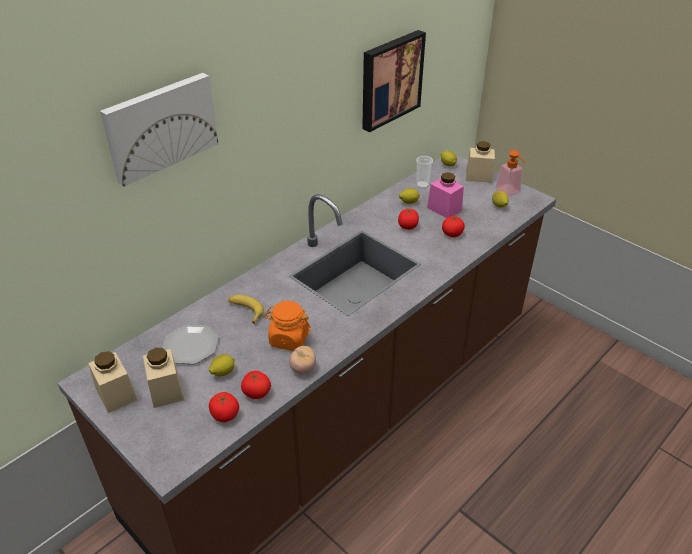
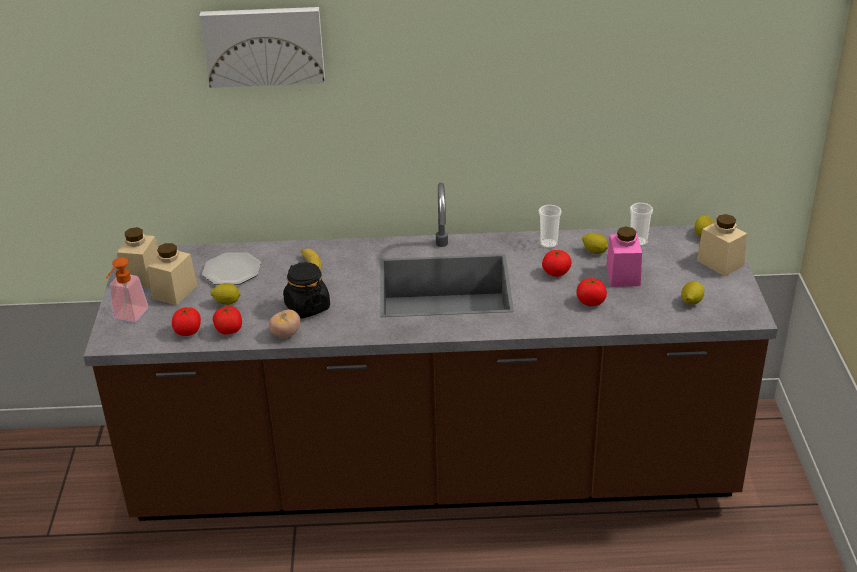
camera: 45 degrees right, 5 degrees down
orange jar [265,301,311,351] -> black jar [283,262,330,318]
picture [362,30,426,132] -> none
soap dispenser [495,150,526,196] -> soap dispenser moved to [106,257,148,322]
none -> cup [539,205,562,249]

